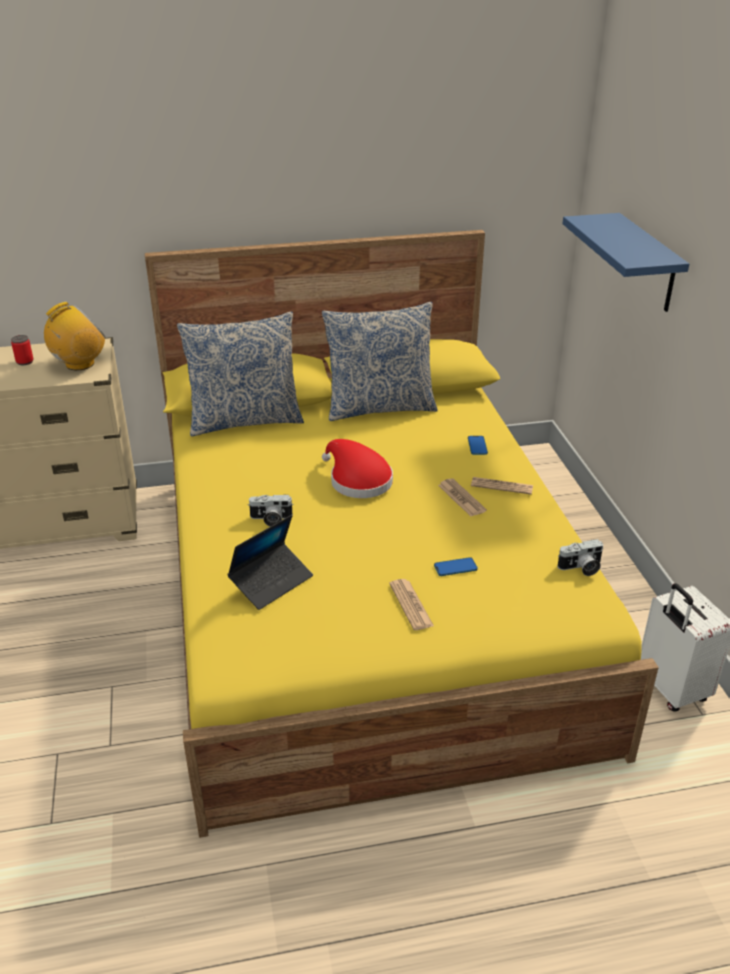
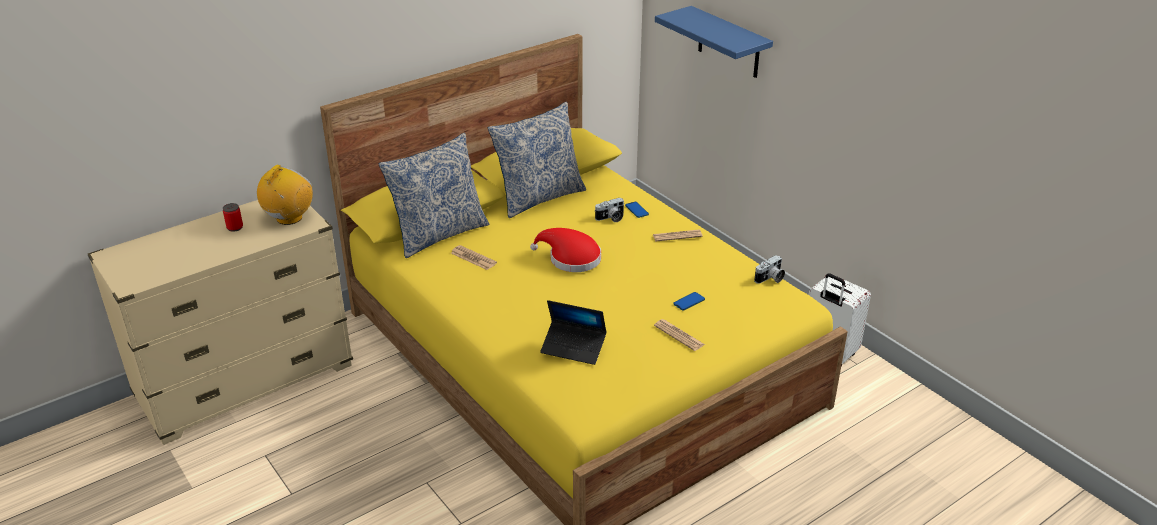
camera: 25 degrees left, 0 degrees up
laptop [227,515,313,610] -> laptop turned 90 degrees clockwise [540,300,607,365]
camera [248,495,294,527] -> camera moved to [595,198,624,222]
newspaper [438,478,487,517] -> newspaper moved to [451,245,497,270]

